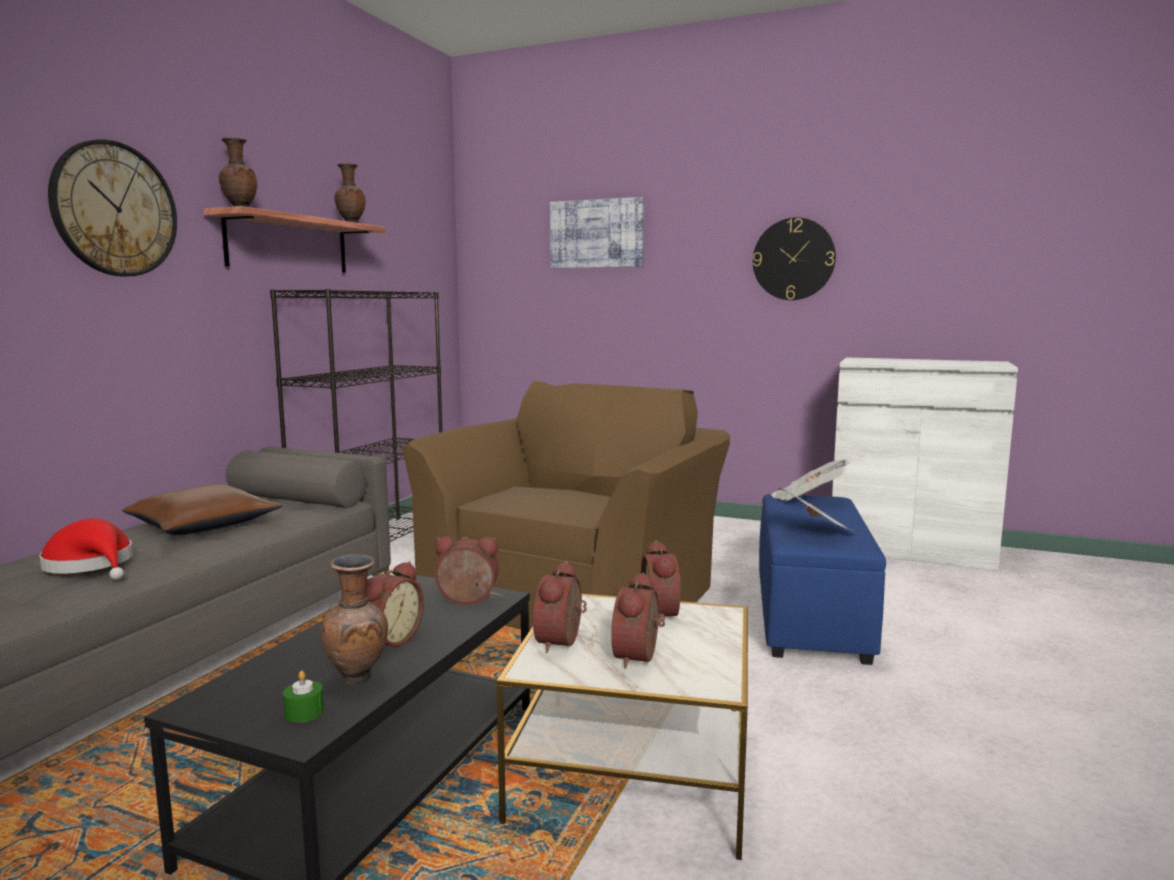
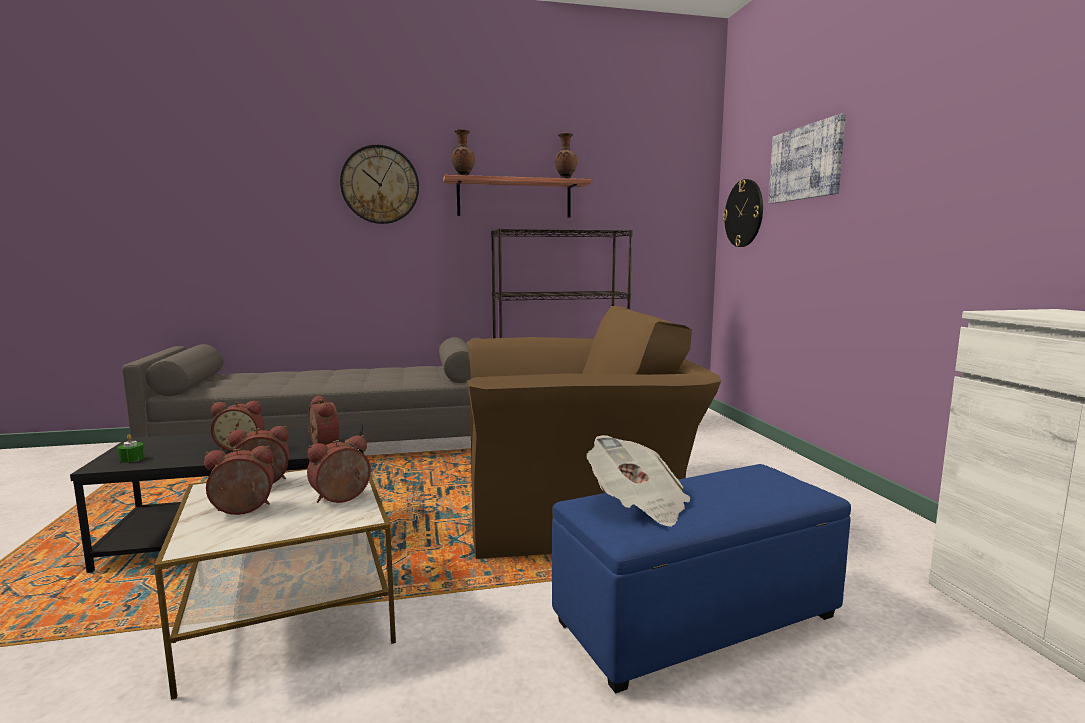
camera: 55 degrees right, 0 degrees up
red hat [39,518,133,580] -> none
brown pillow [123,484,282,535] -> none
brown vase [320,554,388,684] -> none
wall clock [753,217,836,300] -> wall clock moved to [723,179,763,247]
newspaper [771,460,850,501] -> none

